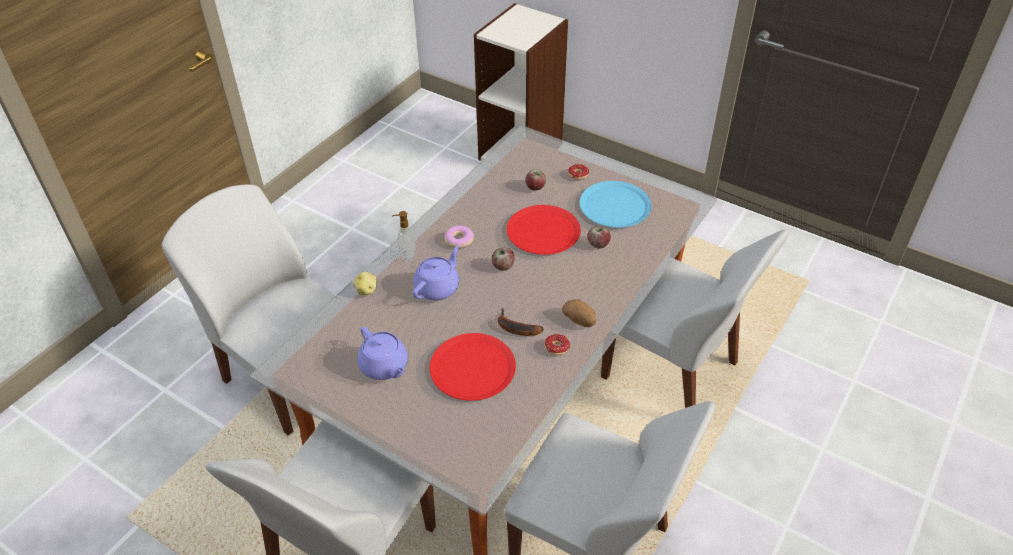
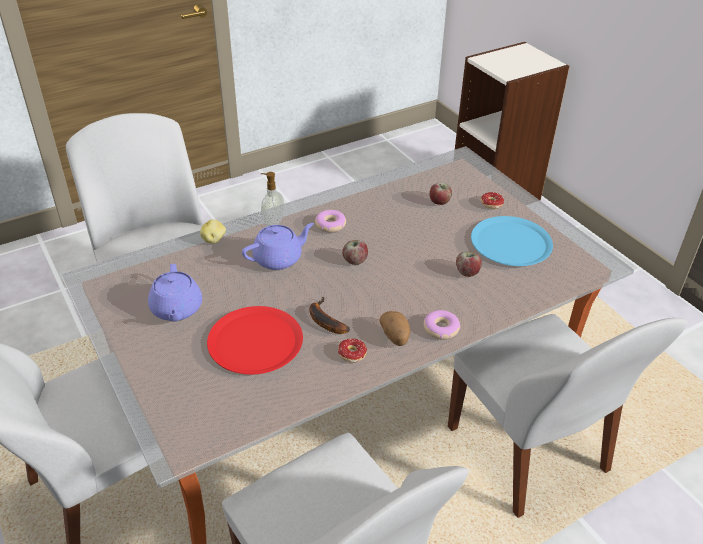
camera: 25 degrees right, 5 degrees down
red plate [507,205,581,255] -> none
none -> donut [423,310,461,340]

